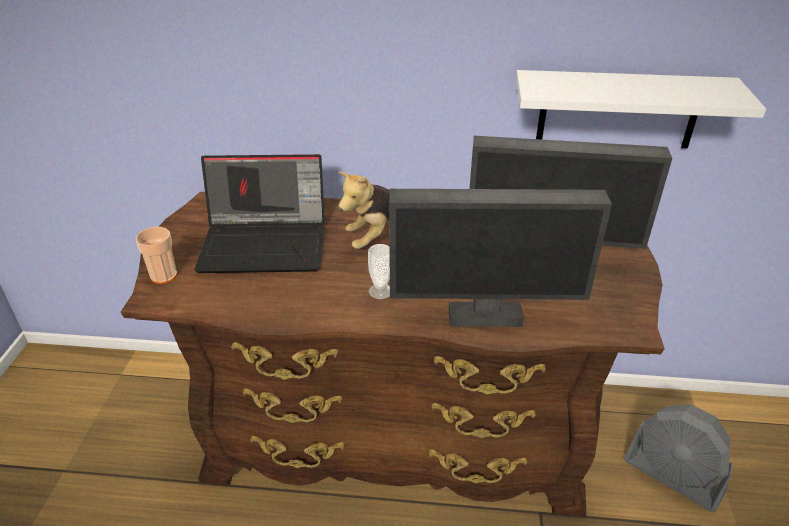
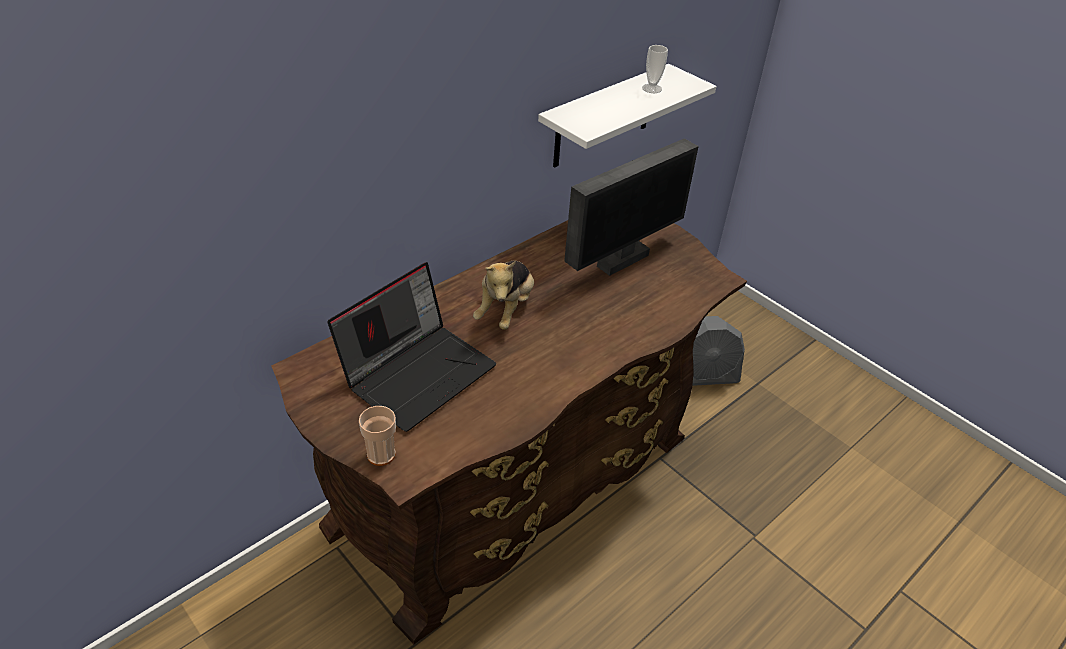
camera: 50 degrees left, 5 degrees up
cup [368,244,390,299] -> cup moved to [642,45,668,93]
monitor [389,189,612,327] -> none

